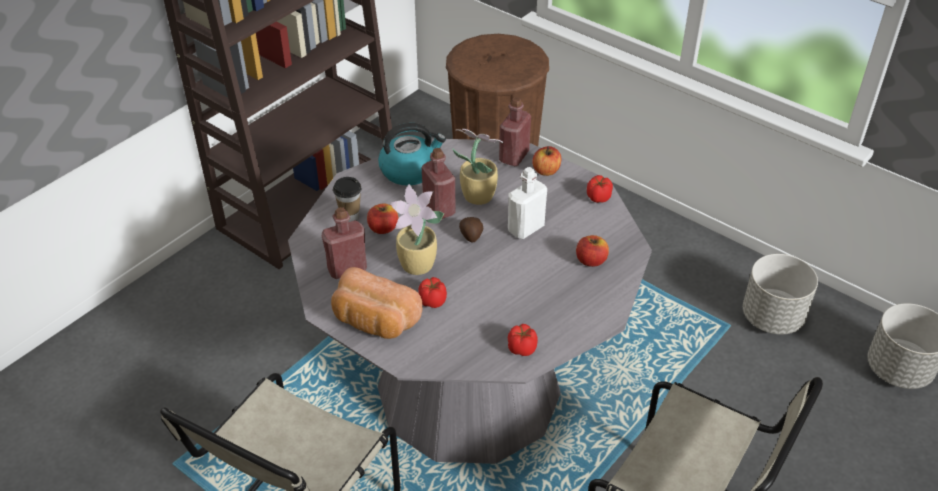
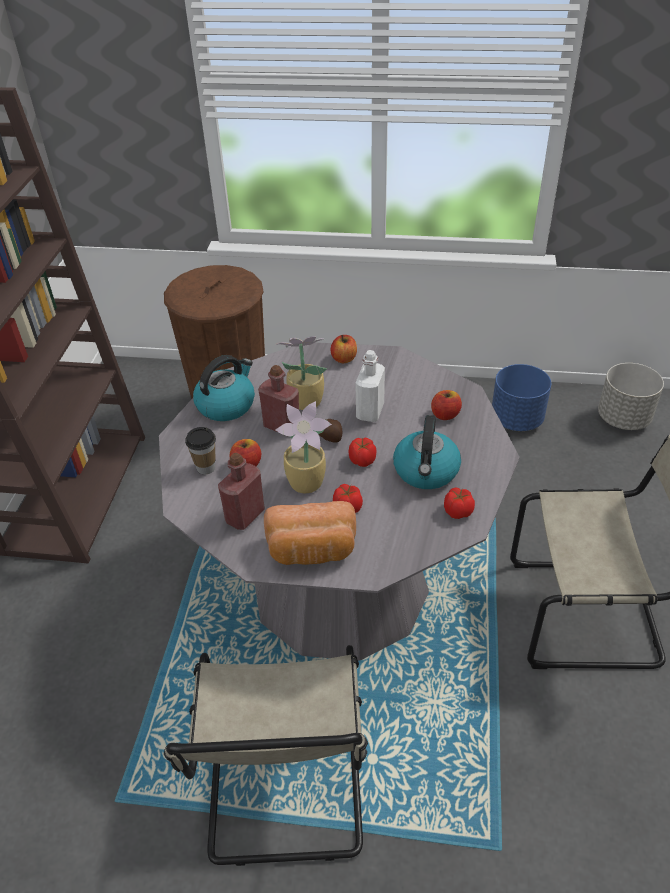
camera: 30 degrees left, 0 degrees up
red bottle [499,97,531,166] -> none
tomato [587,175,613,203] -> tomato moved to [349,438,377,467]
grey planter [743,254,818,334] -> blue planter [492,364,551,431]
none -> kettle [393,415,461,489]

